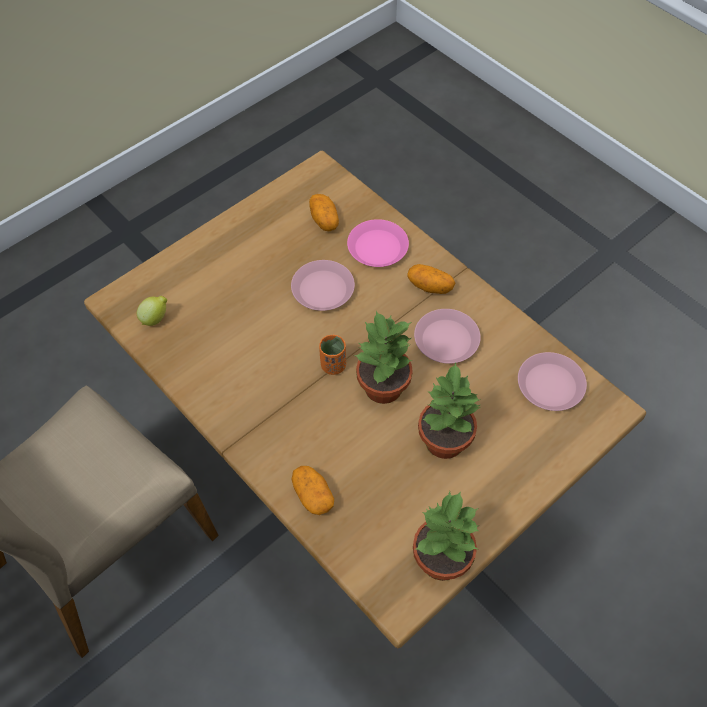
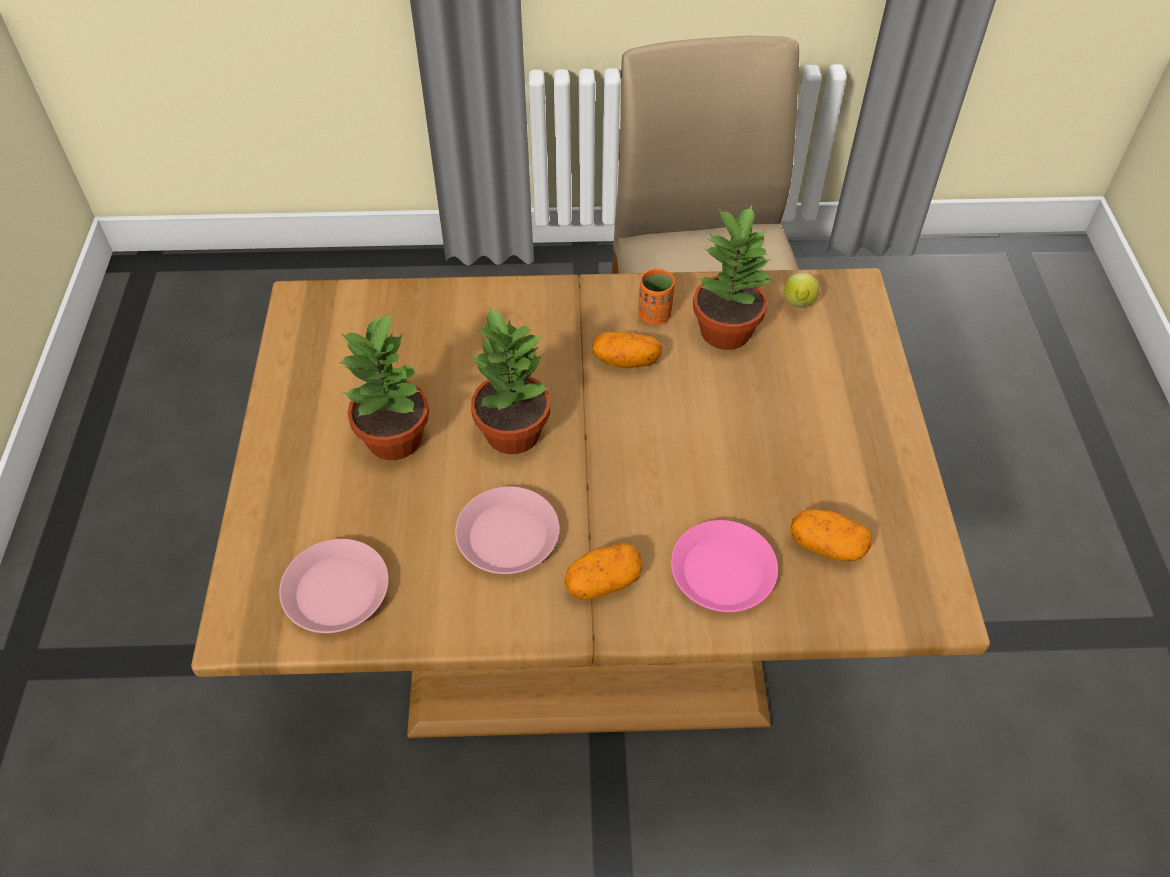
camera: 130 degrees right, 5 degrees down
pink plate [291,260,355,311] -> none
potato [291,466,334,515] -> potato moved to [592,332,662,368]
orange cup [319,335,346,375] -> orange cup moved to [638,269,675,325]
potted plant [413,491,479,581] -> potted plant moved to [693,205,774,350]

